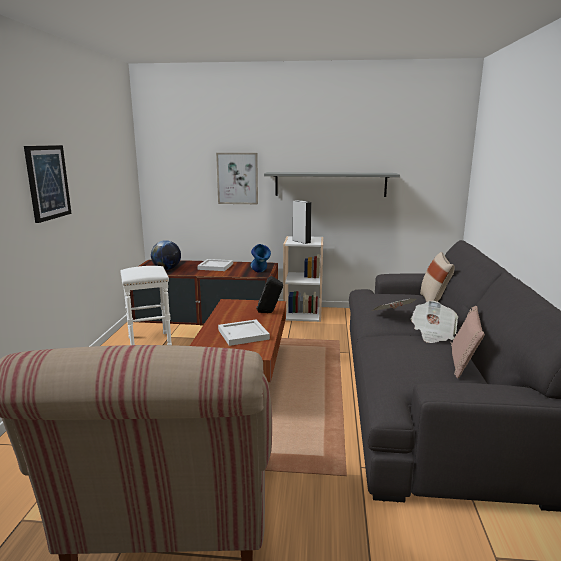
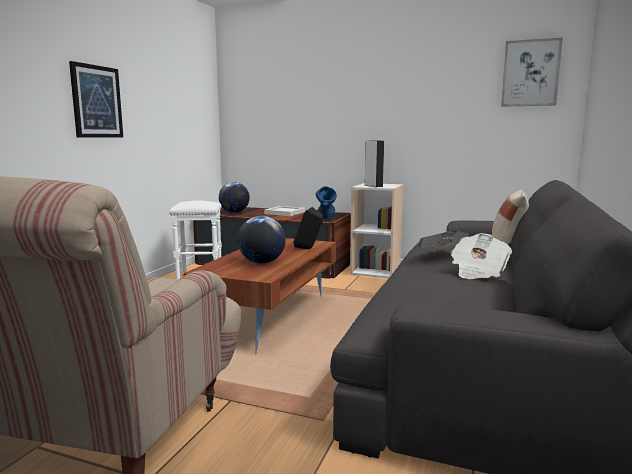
camera: 15 degrees right, 5 degrees down
picture [216,153,258,204] -> picture moved to [501,37,563,107]
white tray [218,320,270,346] -> globe [238,216,286,264]
grey shelf [264,172,400,197] -> none
beige pillow [450,306,485,378] -> none

